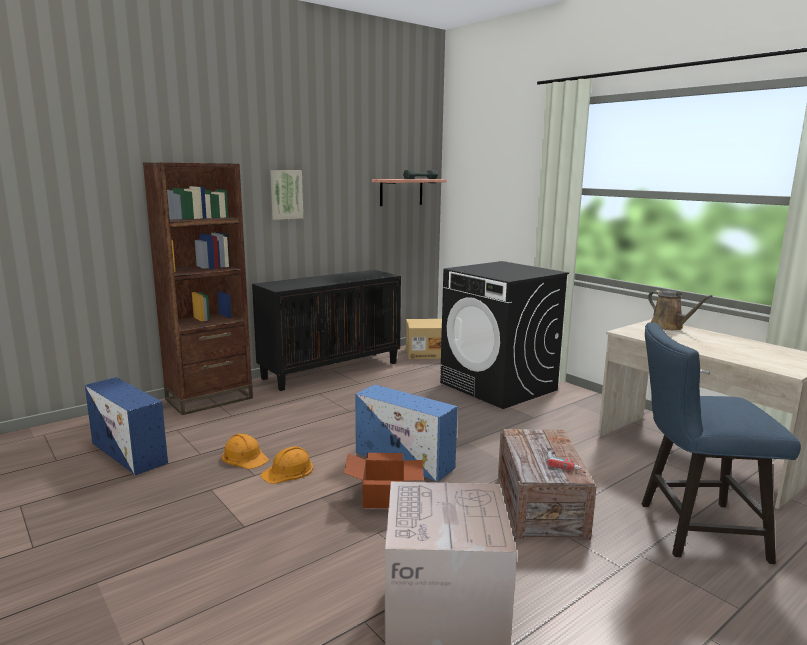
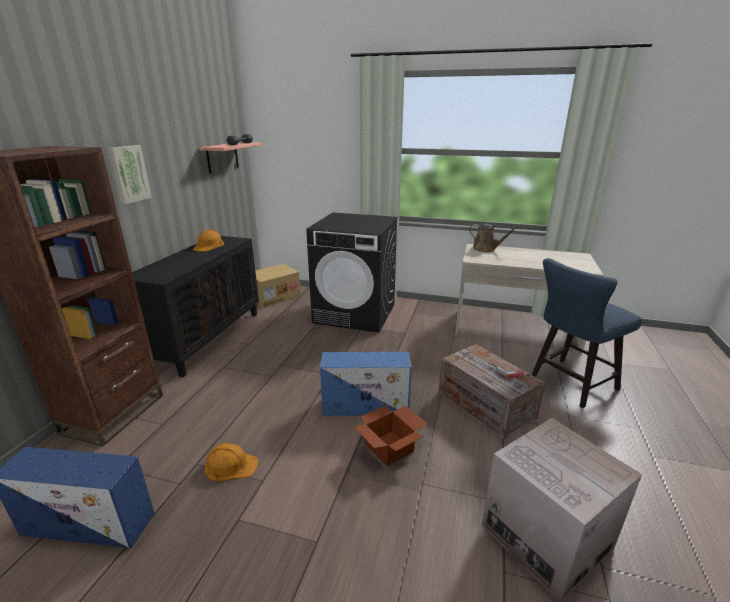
camera: 35 degrees left, 10 degrees up
orange hard hat [260,446,313,484] -> orange hard hat moved to [193,229,224,251]

